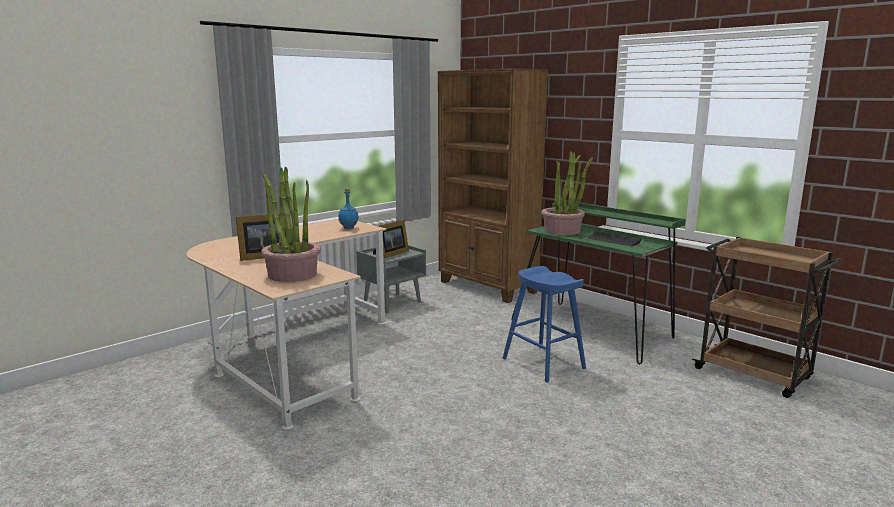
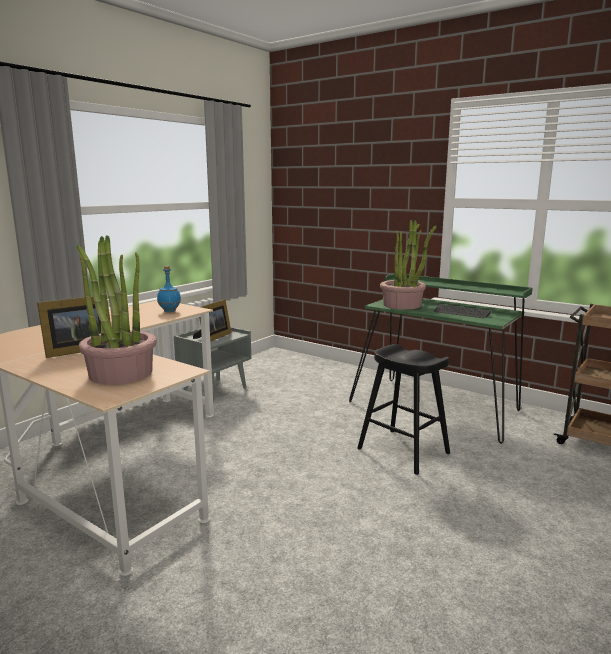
camera: 10 degrees left, 0 degrees up
brown bookcase [438,68,548,303] -> none
blue stool [503,266,586,383] -> black stool [357,344,450,475]

